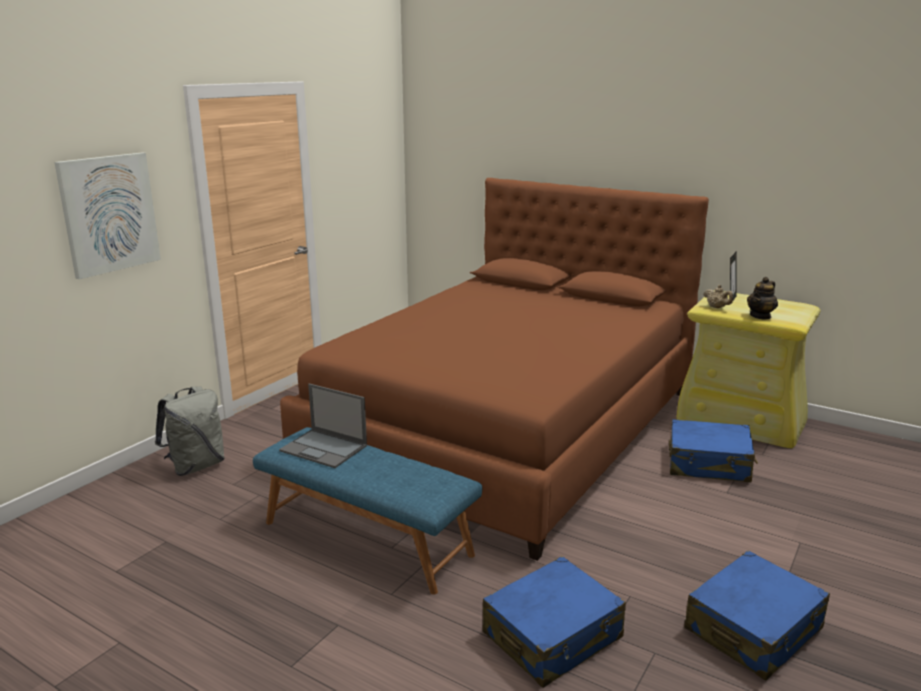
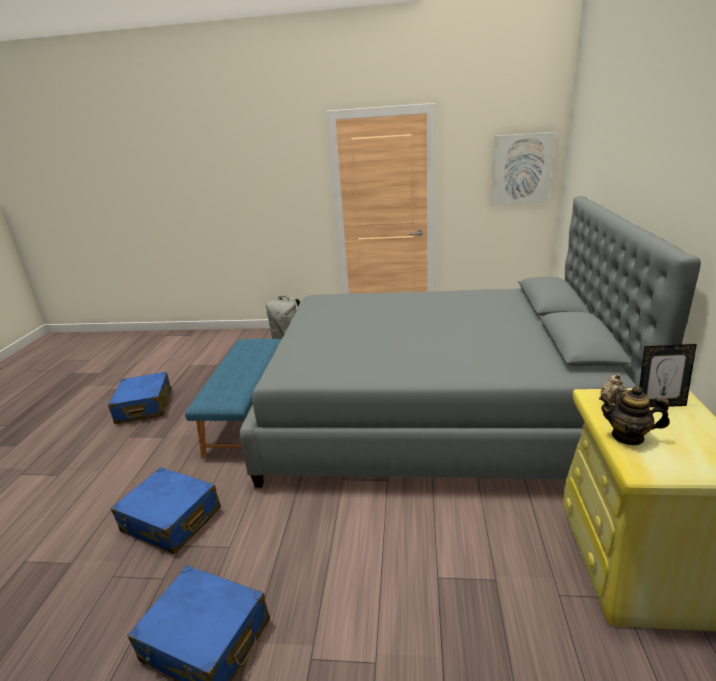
camera: 65 degrees right, 5 degrees up
picture [54,153,161,279] -> picture moved to [492,132,556,206]
laptop [279,384,367,468] -> none
brown bed [280,178,709,561] -> grey bed [240,196,701,488]
blue suitcase [669,419,758,483] -> blue suitcase moved to [108,372,171,424]

